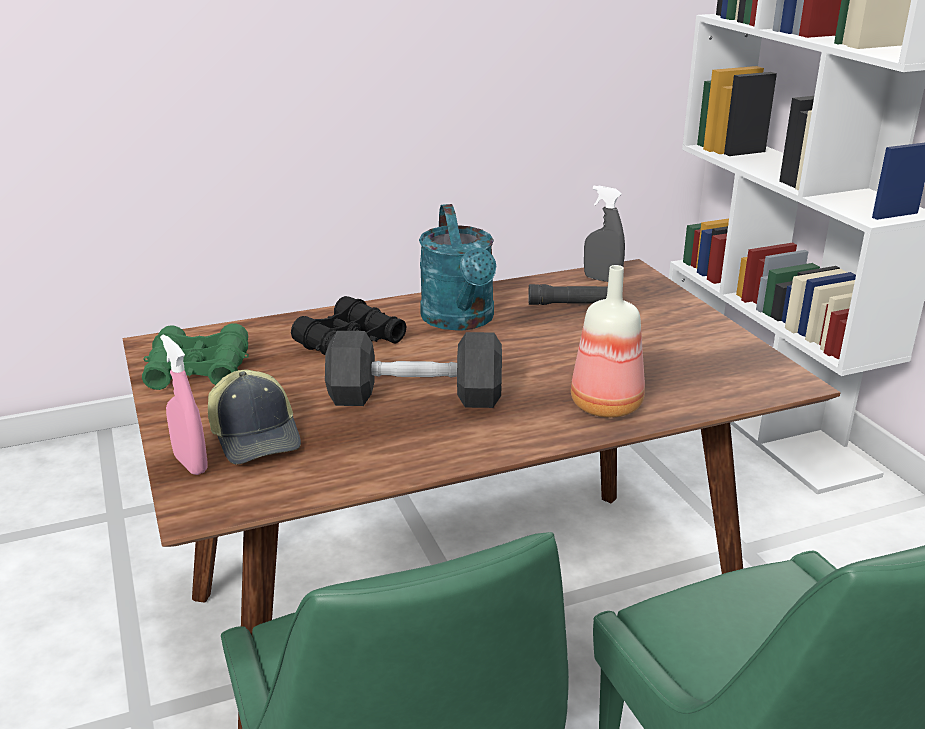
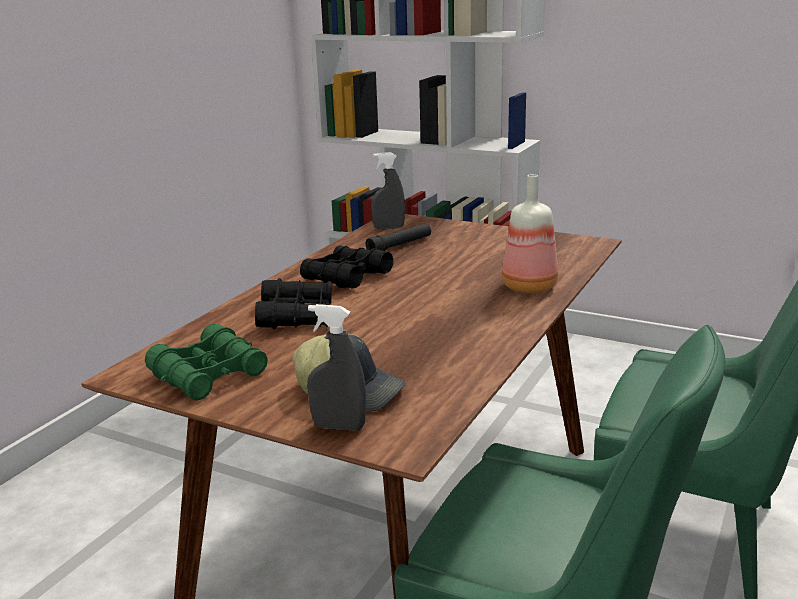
camera: 40 degrees left, 5 degrees down
pink spray bottle [160,334,208,475] -> grey spray bottle [307,304,366,431]
grey dumbbell [325,331,502,408] -> none
turquoise watering can [419,204,496,331] -> black binoculars [300,246,393,288]

